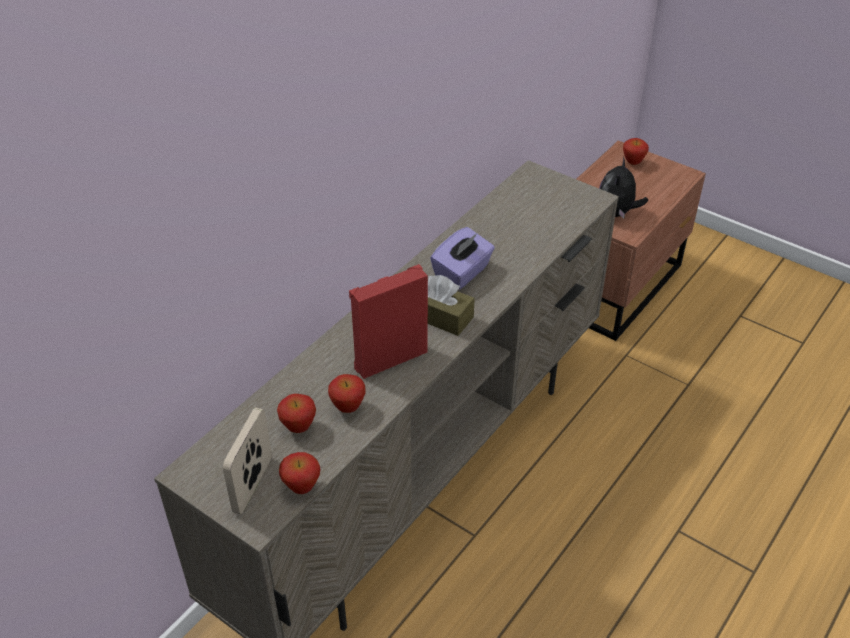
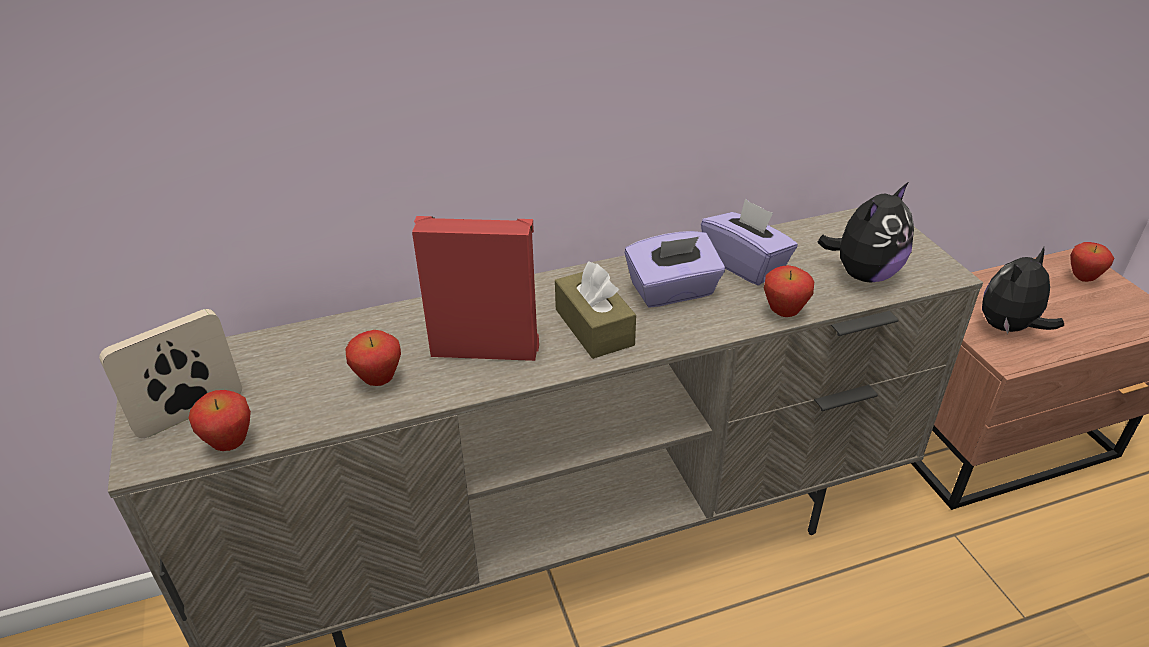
camera: 35 degrees right, 5 degrees down
apple [277,394,316,433] -> apple moved to [764,265,814,317]
none -> purple tissue box [701,198,798,286]
none -> plush toy [818,182,914,282]

